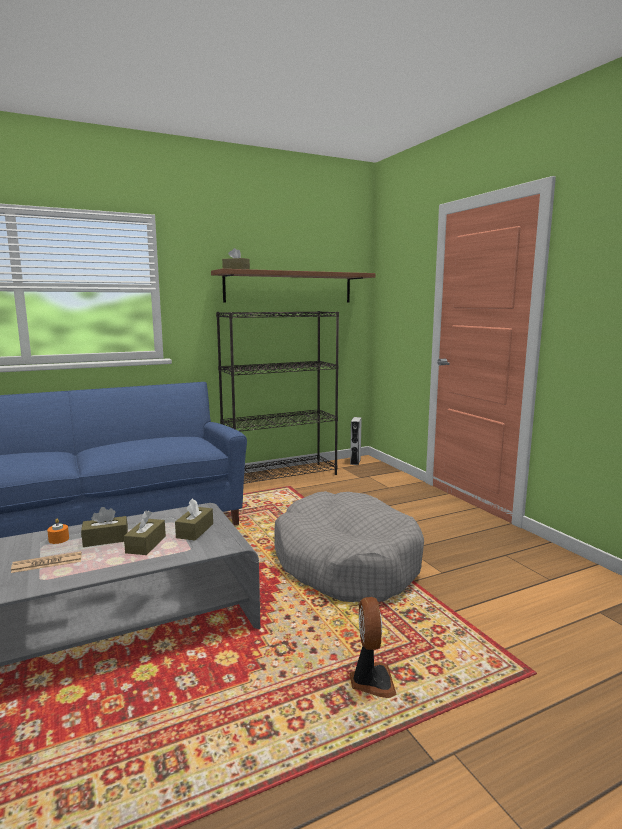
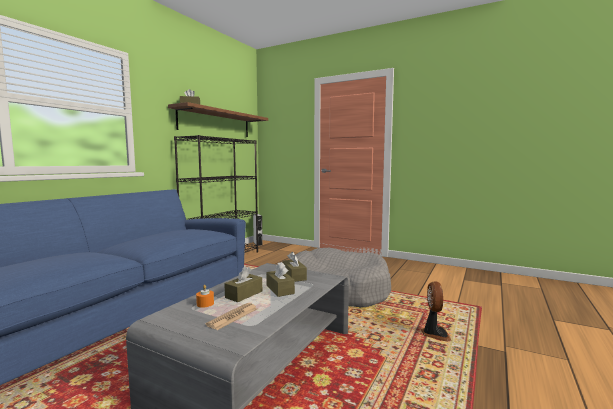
camera: 35 degrees left, 5 degrees down
fan [350,597,397,698] -> fan turned 45 degrees clockwise [421,282,452,341]

